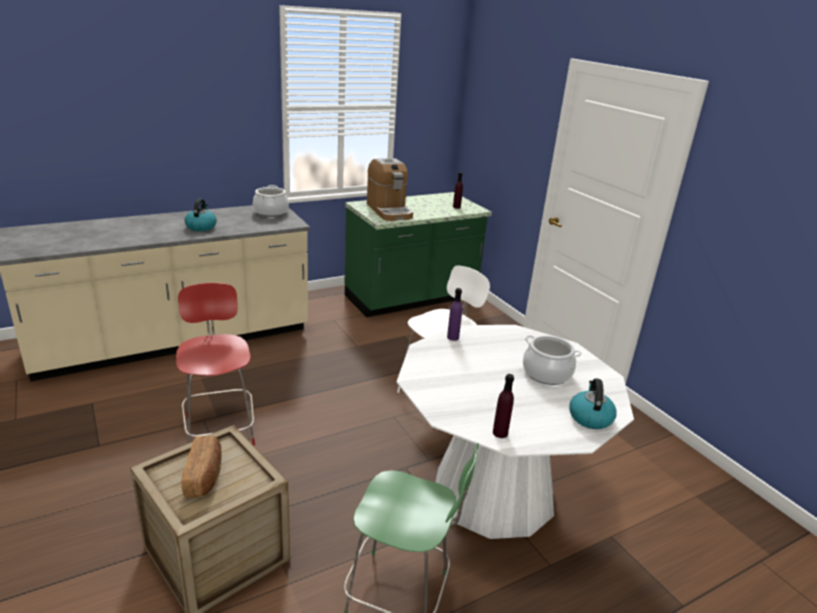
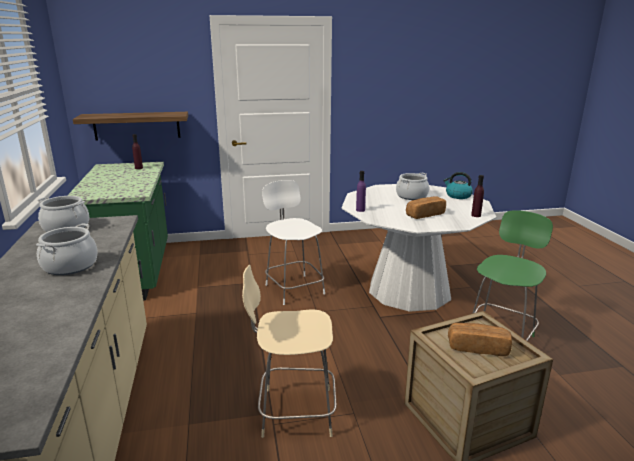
camera: 70 degrees left, 5 degrees down
red chair [176,283,255,445] -> beige chair [242,265,337,438]
kettle [185,199,217,231] -> cooking pot [36,224,98,275]
coffee machine [367,158,413,221] -> none
none -> shelf [73,112,188,141]
none -> bread [406,196,446,219]

